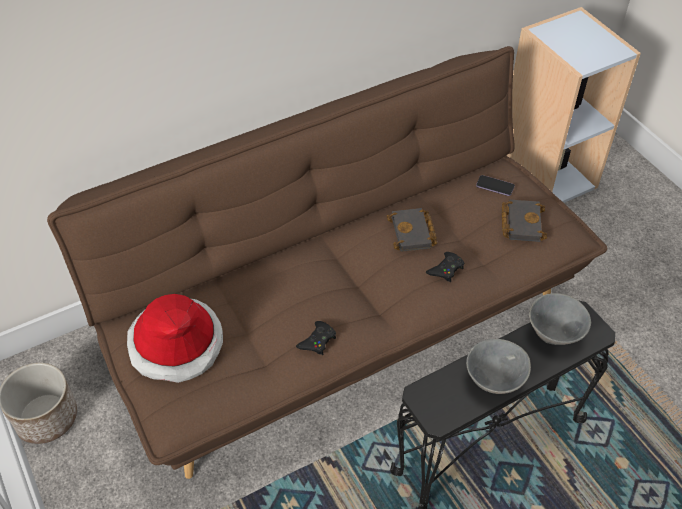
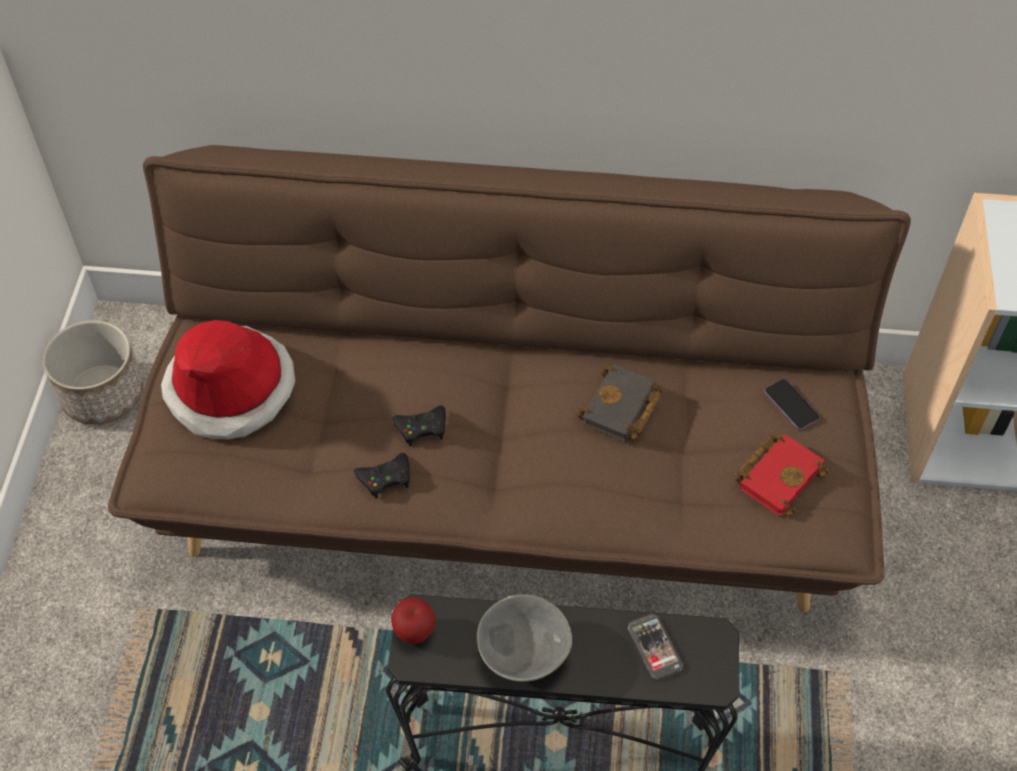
camera: 35 degrees right, 5 degrees up
black game controller [426,252,464,282] -> black game controller moved to [392,405,446,446]
black book [502,200,547,242] -> red book [734,433,829,516]
grey bowl [529,293,591,345] -> phone [628,614,683,680]
none -> apple [391,597,435,644]

